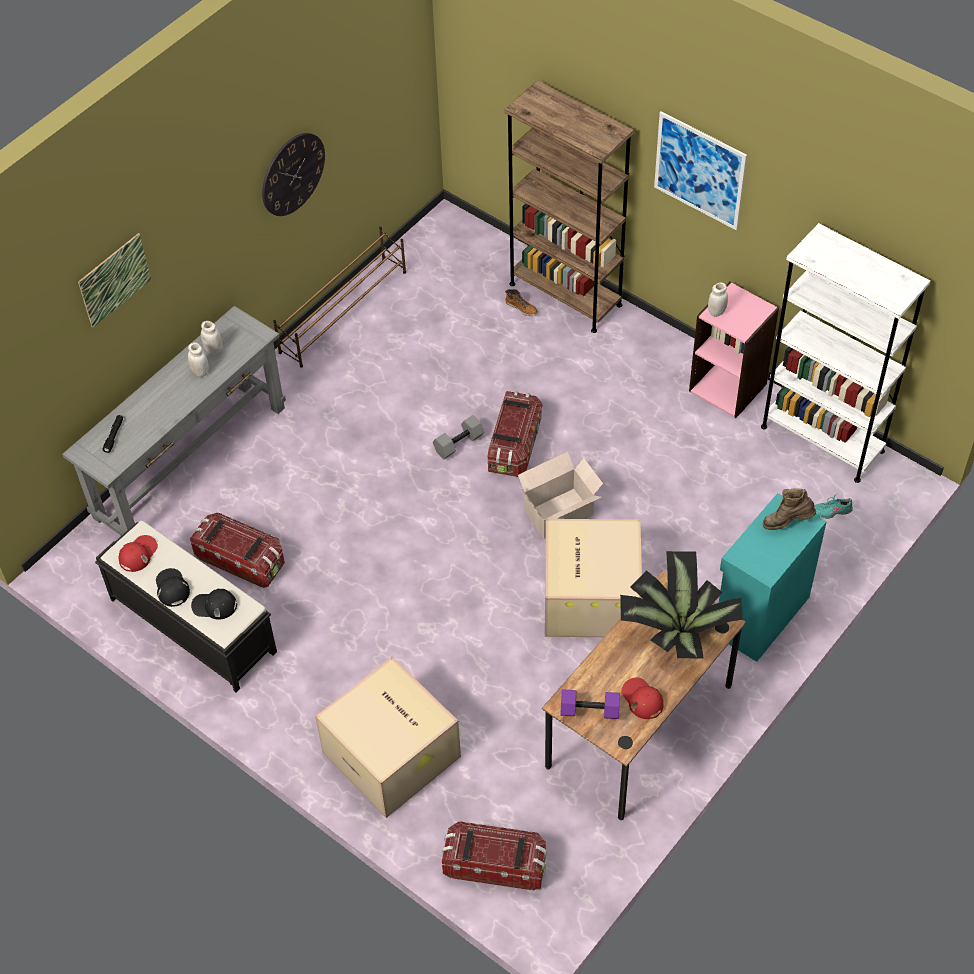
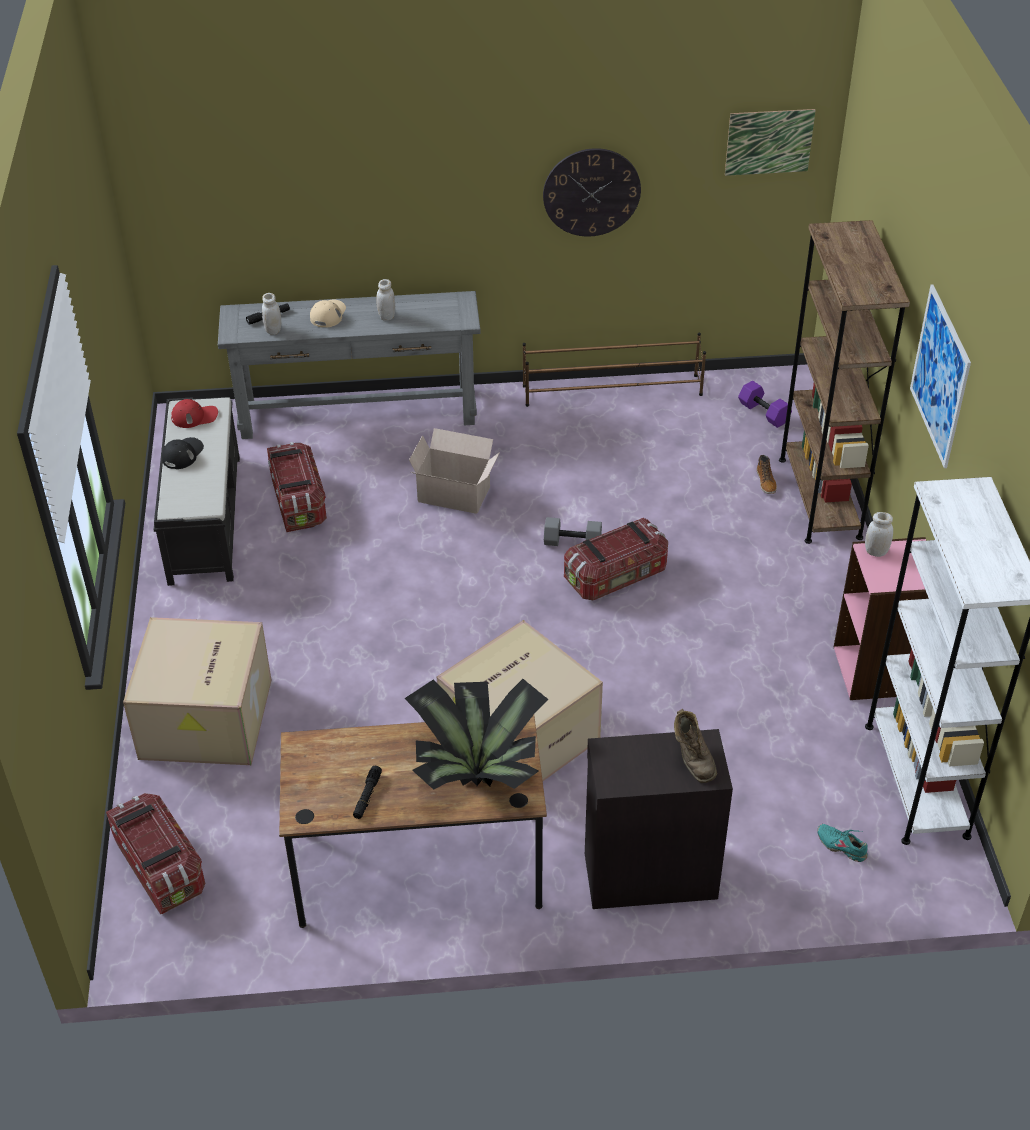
camera: 45 degrees right, 10 degrees down
picture [78,233,151,328] -> picture moved to [725,109,816,176]
black cap [191,589,237,620] -> none
white jar [201,321,222,354] -> white jar moved to [262,293,281,335]
cardboard box [518,452,603,539] -> cardboard box moved to [409,428,500,514]
purple dumbbell [560,689,620,719] -> purple dumbbell moved to [738,381,792,428]
red cap [621,677,664,719] -> black flashlight [353,766,382,819]
turquoise cabinet [719,493,827,662] -> black cabinet [585,729,733,909]
brown boot [763,488,816,530] -> brown boot turned 150 degrees counterclockwise [674,709,717,783]
none -> beige cap [310,299,346,328]

